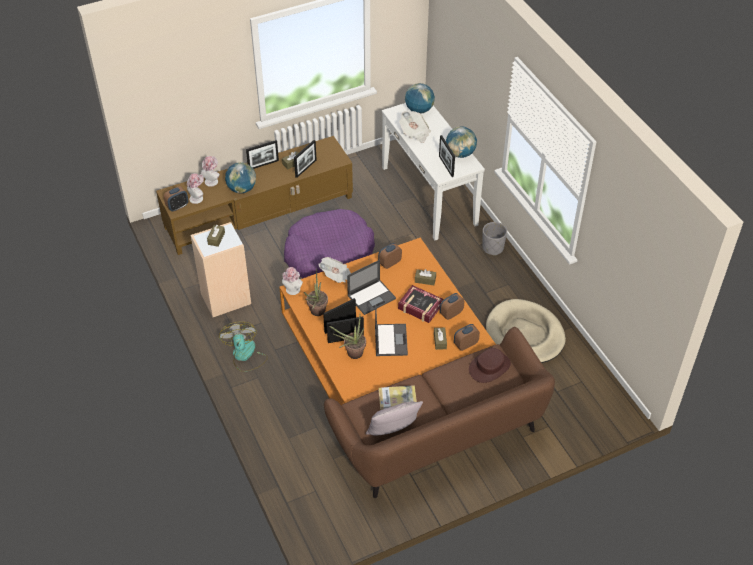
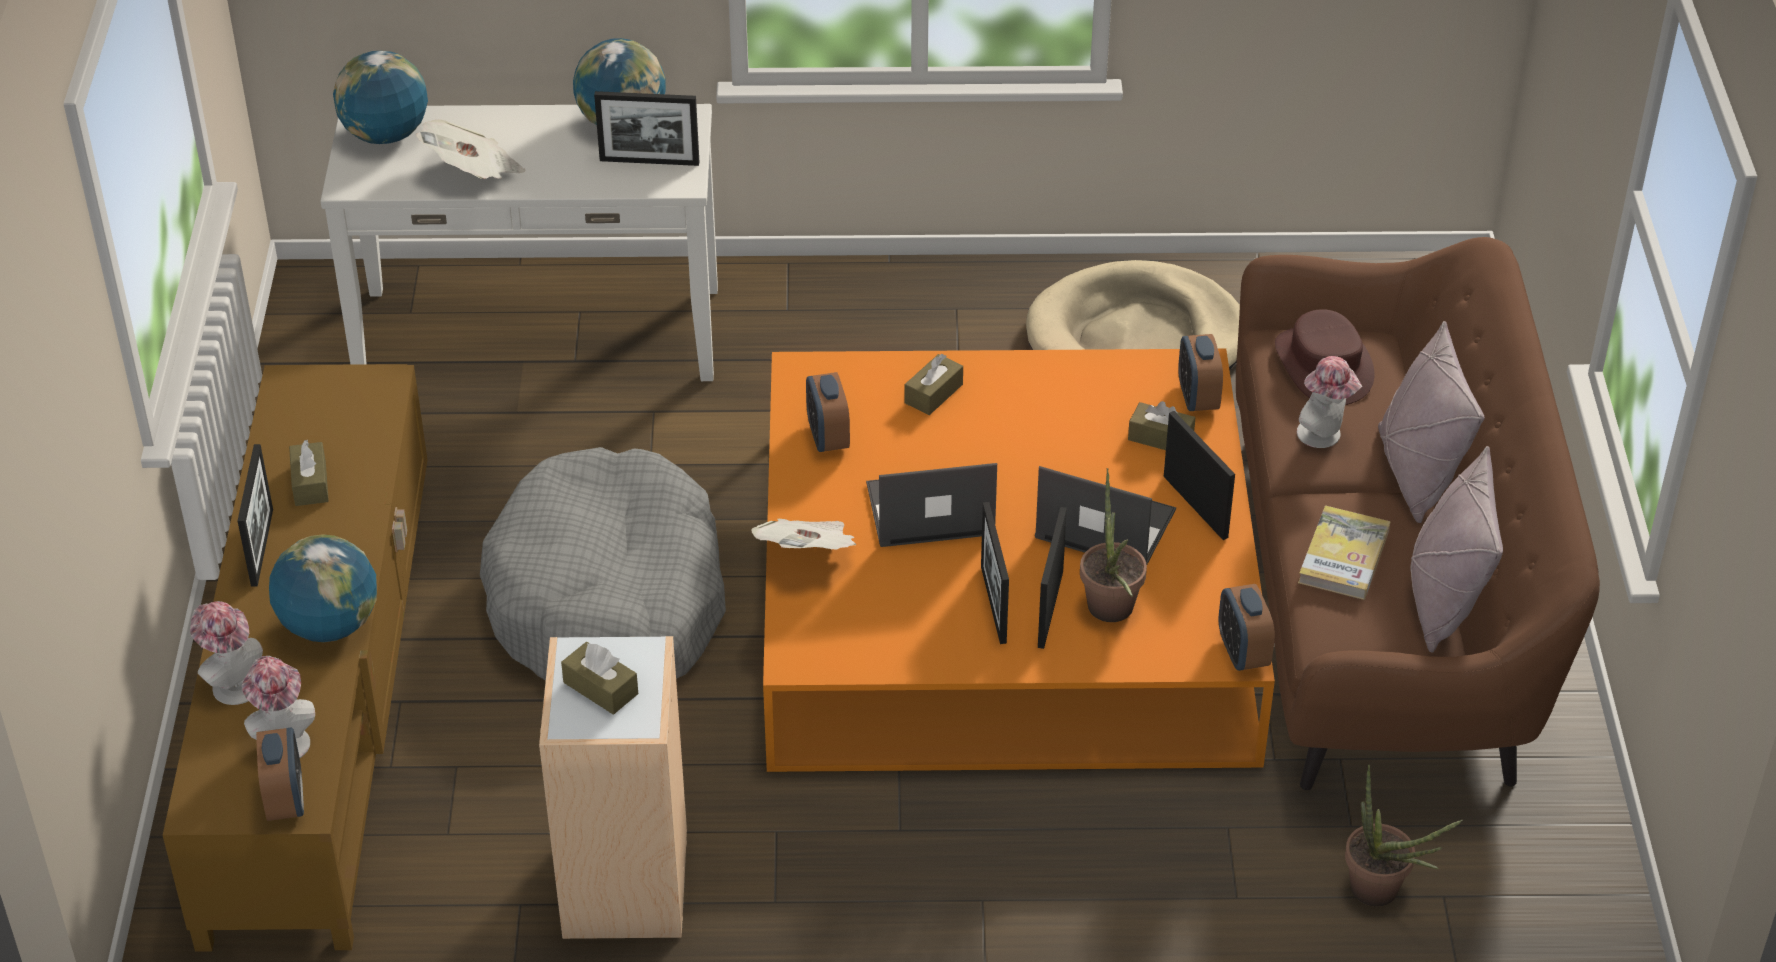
camera: 65 degrees left, 5 degrees down
fan [219,322,268,372] -> none
hat [282,267,303,295] -> hat moved to [1297,356,1362,448]
purple dog bed [284,209,375,278] -> grey dog bed [480,447,726,680]
picture frame [294,140,317,178] -> picture frame moved to [1164,411,1235,540]
potted plant [304,269,328,316] -> potted plant moved to [1345,765,1463,907]
laptop [347,260,396,315] -> laptop turned 90 degrees counterclockwise [866,463,997,547]
book [398,285,443,323] -> none
alarm clock [440,293,464,320] -> alarm clock moved to [1219,584,1275,671]
grey planter [482,222,507,256] -> none
none -> purple pillow [1378,321,1485,523]

